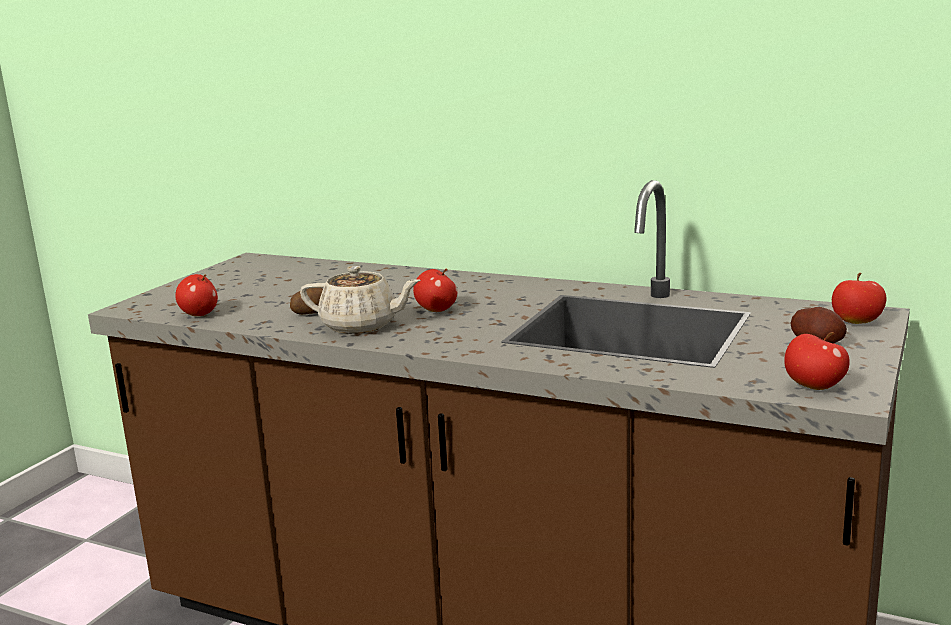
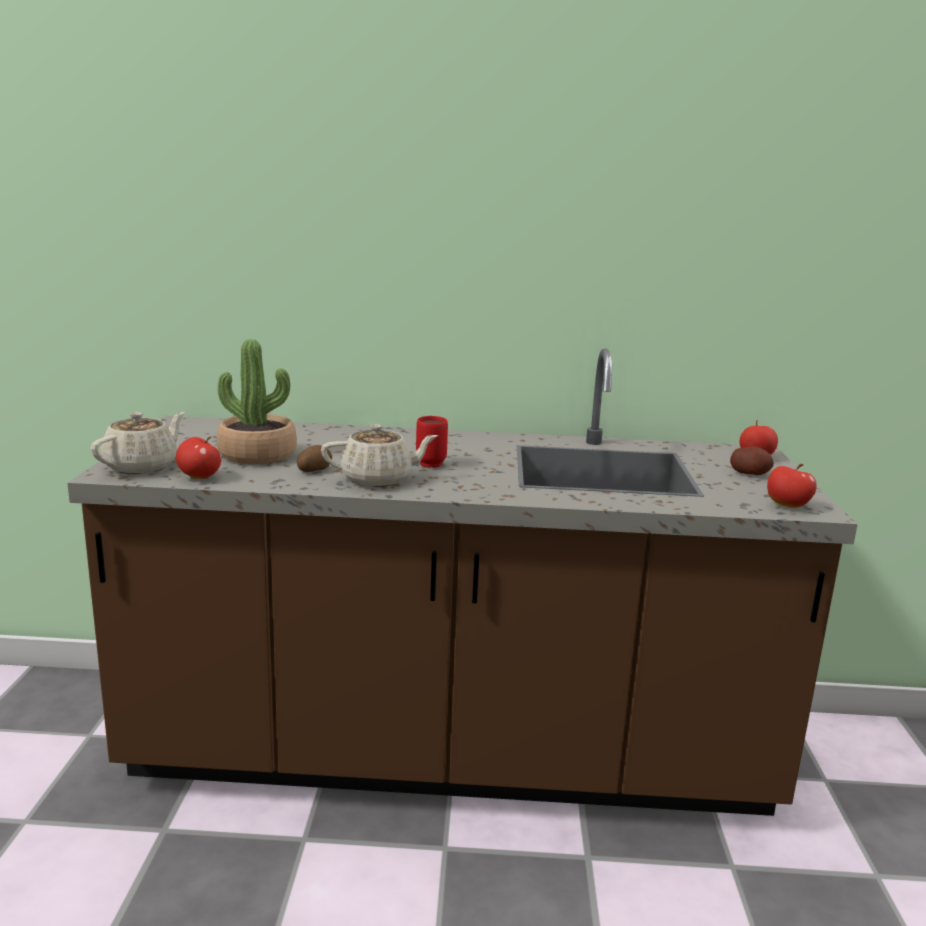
camera: 25 degrees left, 0 degrees up
apple [413,269,457,312] -> red mug [416,416,448,468]
none -> beige teapot [90,412,185,474]
none -> potted plant [217,339,297,464]

